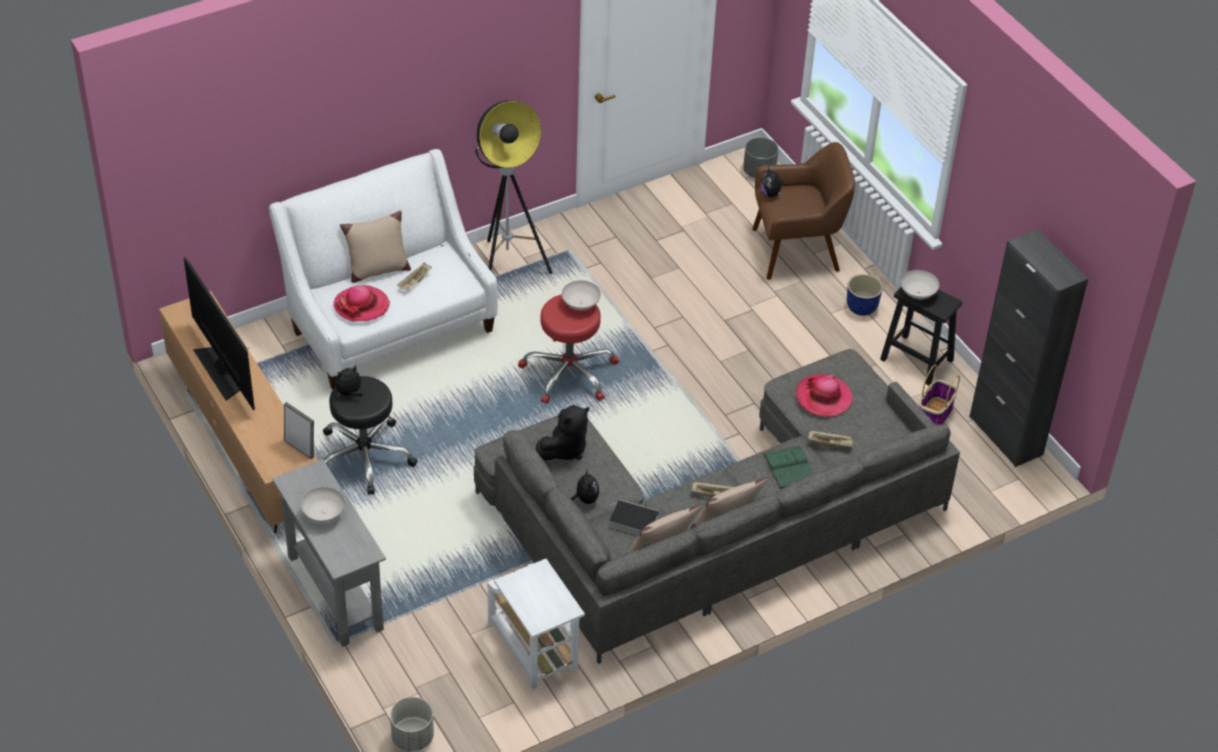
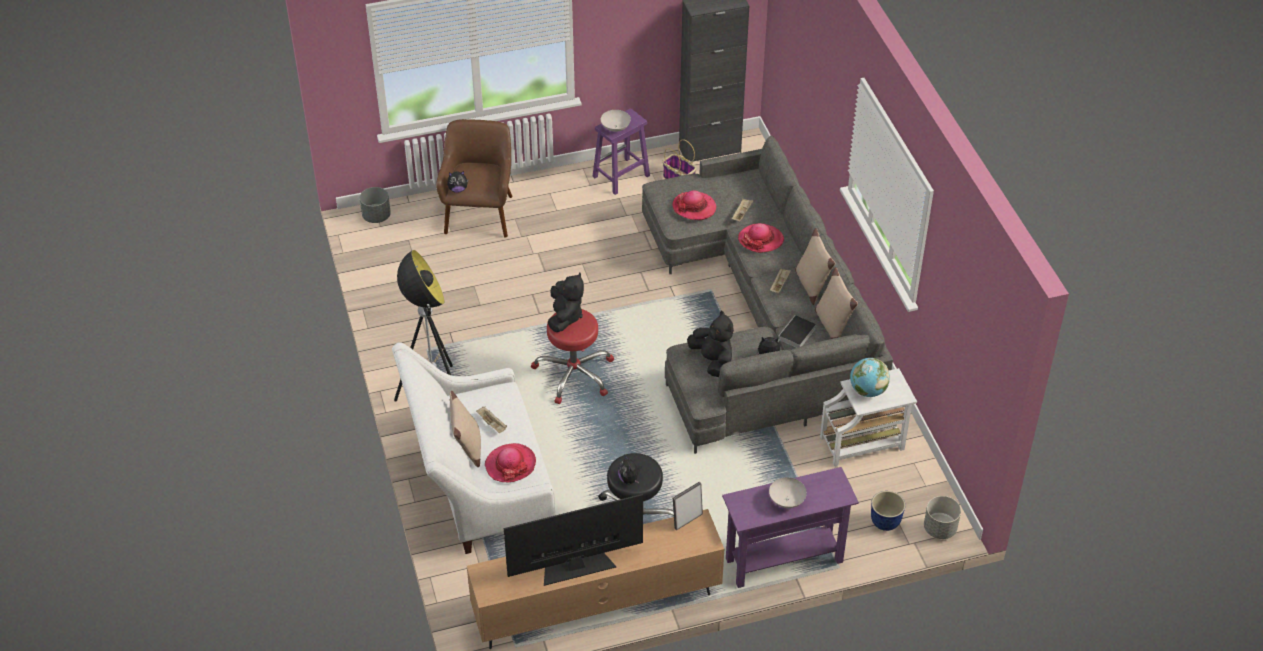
camera: 75 degrees left, 0 degrees up
grey console table [272,459,386,647] -> purple console table [722,467,859,588]
white bowl [562,280,601,310] -> black plush toy [548,272,584,332]
green book [763,445,813,490] -> hat [738,223,784,253]
planter [847,274,883,316] -> planter moved to [871,491,905,531]
black stool [880,287,962,385] -> purple stool [592,108,650,195]
none -> globe [850,358,890,397]

